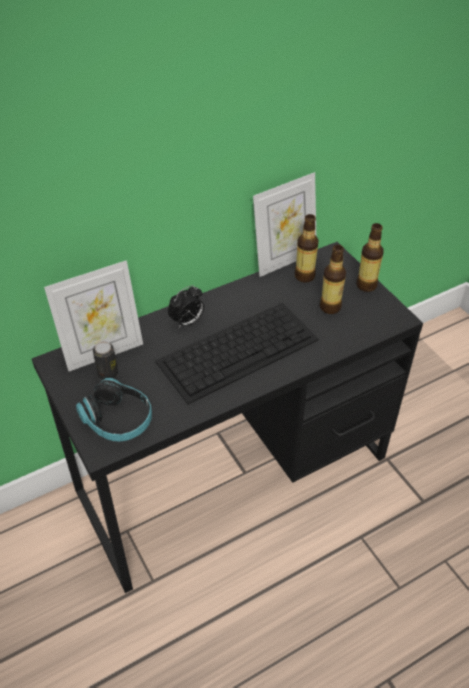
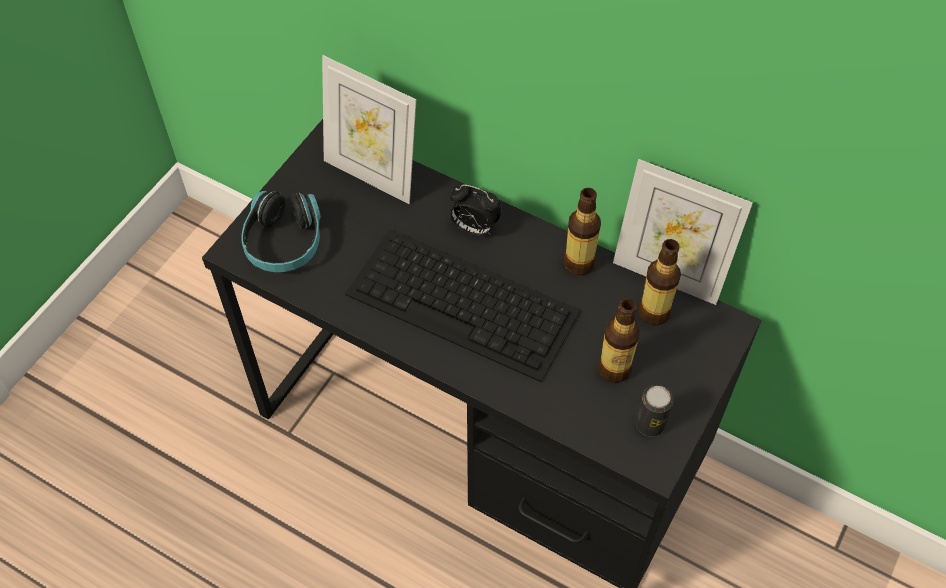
camera: 60 degrees right, 10 degrees up
can [93,341,118,380] -> can moved to [636,385,674,437]
bottle [356,223,384,292] -> bottle moved to [563,188,601,275]

